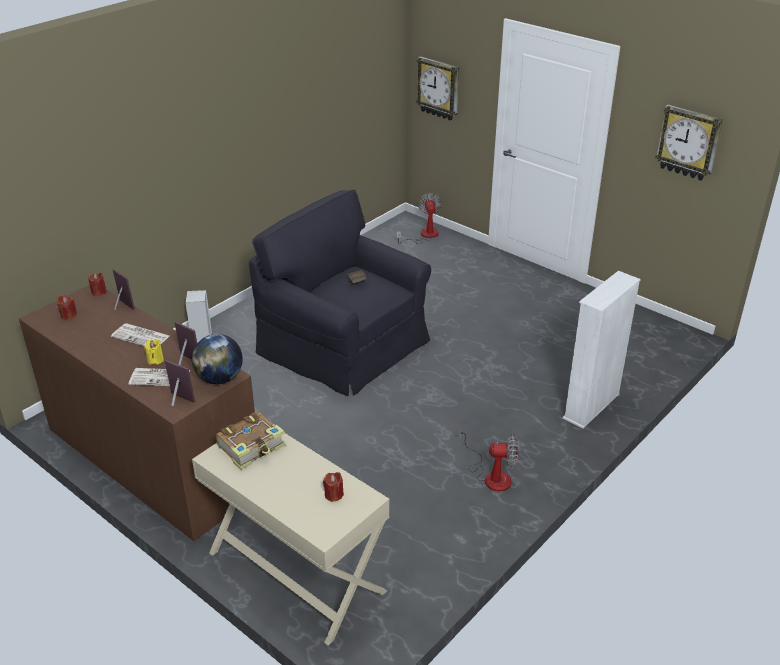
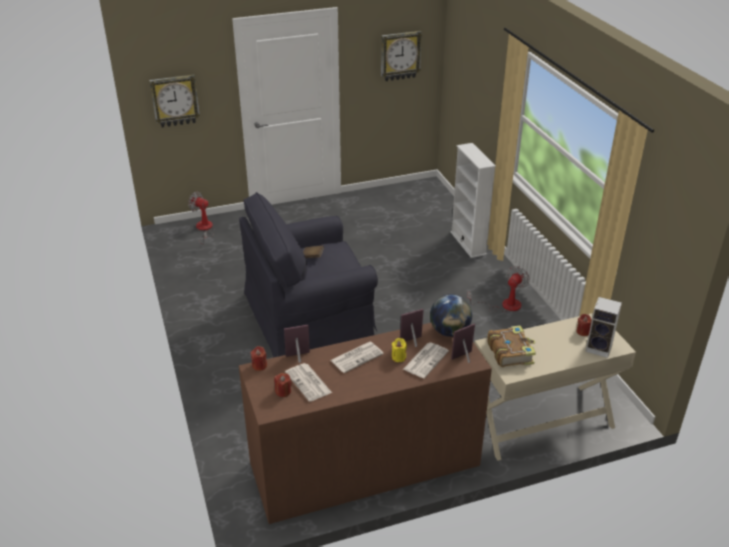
camera: 60 degrees left, 0 degrees up
speaker [185,290,212,343] -> speaker moved to [585,297,622,358]
none -> newspaper [285,363,332,402]

